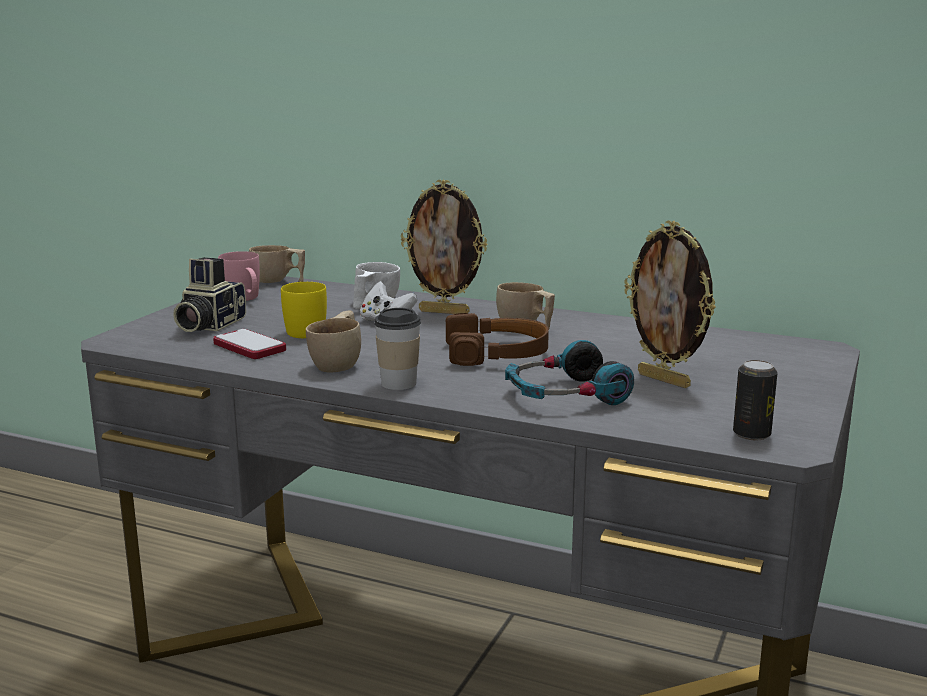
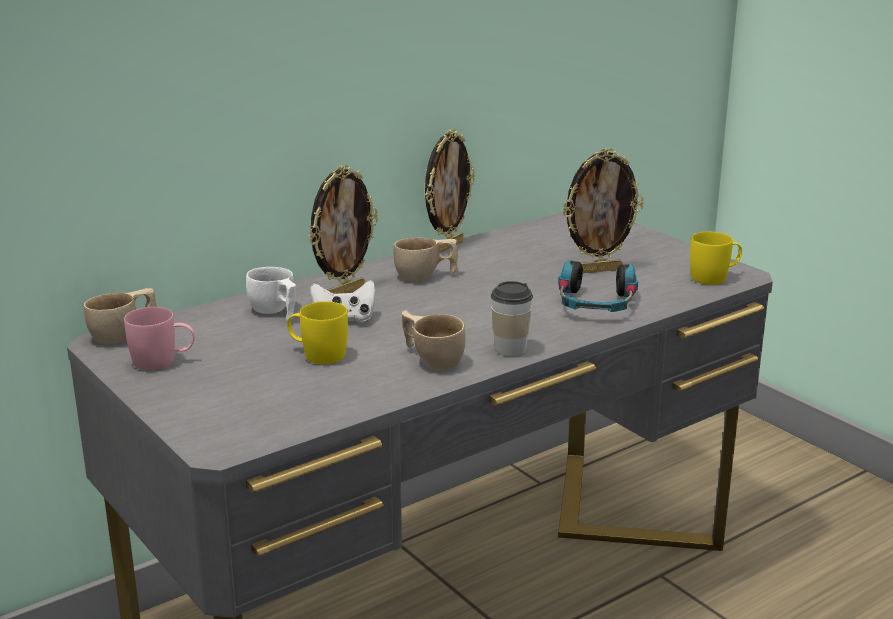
camera: 60 degrees left, 5 degrees up
camera [173,257,246,332] -> none
phone [213,329,286,359] -> none
brown headphones [446,313,549,366] -> none
can [733,360,778,440] -> yellow mug [690,232,742,285]
none -> picture frame [425,129,475,253]

